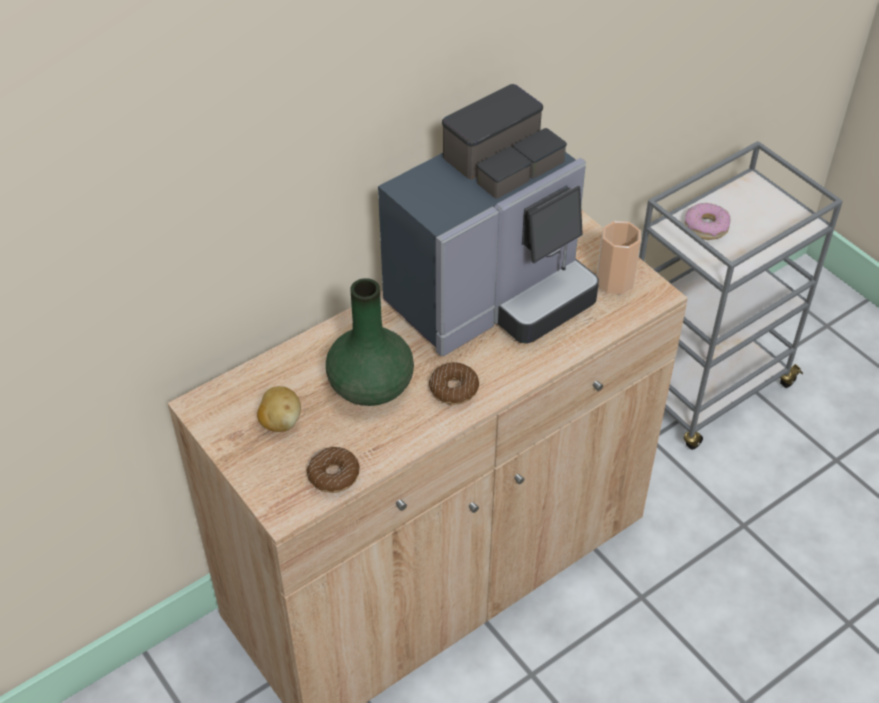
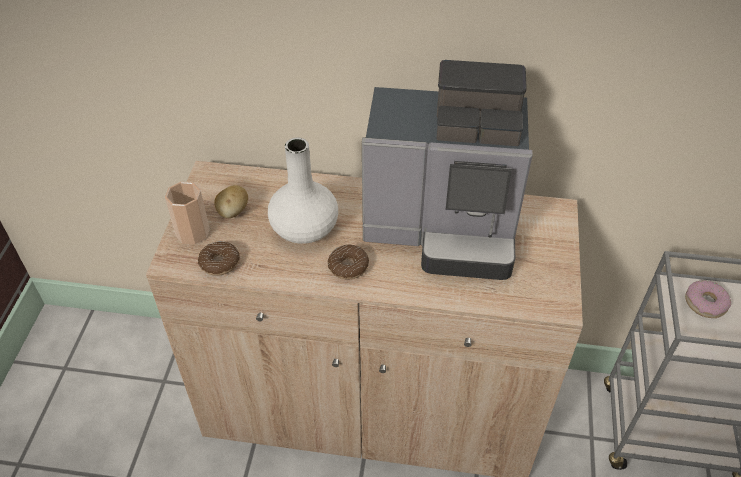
camera: 45 degrees right, 0 degrees up
green vase [326,278,414,406] -> white vase [268,138,338,244]
cup [597,221,641,294] -> cup moved to [165,182,210,245]

